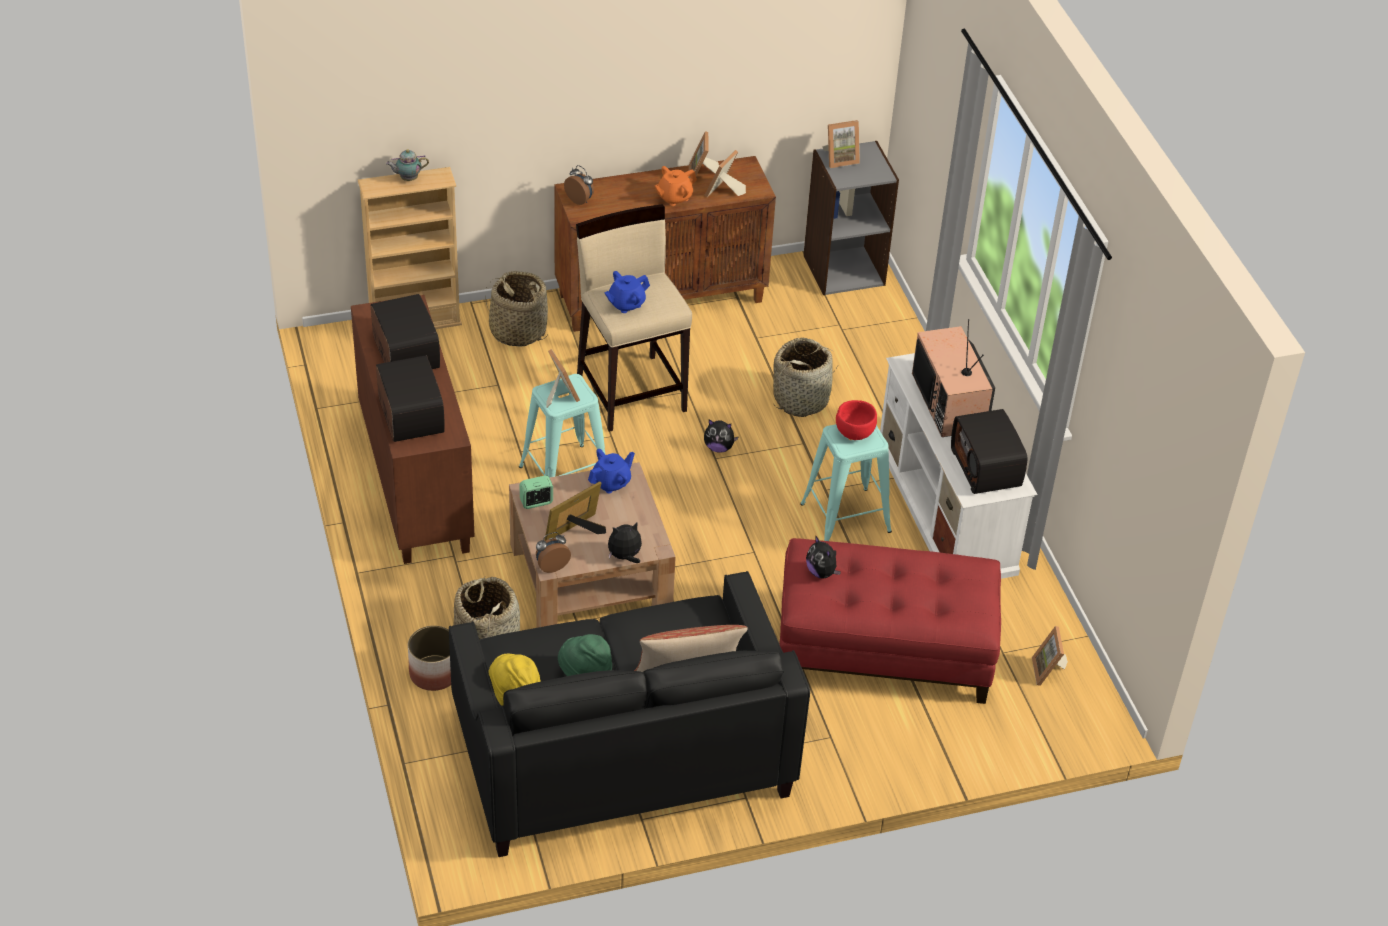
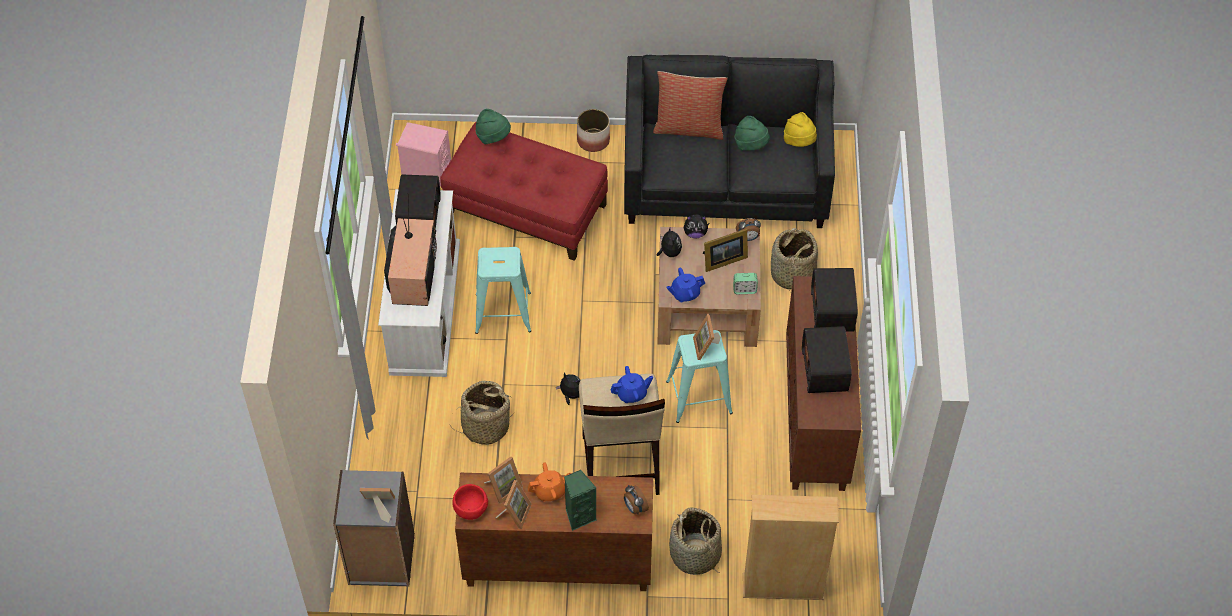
camera: 160 degrees left, 10 degrees up
teapot [386,149,429,181] -> none
planter [408,626,451,691] -> planter moved to [577,109,610,152]
plush toy [806,535,841,579] -> plush toy moved to [657,226,682,257]
red bowl [836,400,877,440] -> red bowl moved to [453,484,488,520]
picture frame [1032,626,1068,686] -> pink speaker [396,122,451,186]
none -> green hat [476,109,511,144]
none -> green speaker [564,470,597,531]

